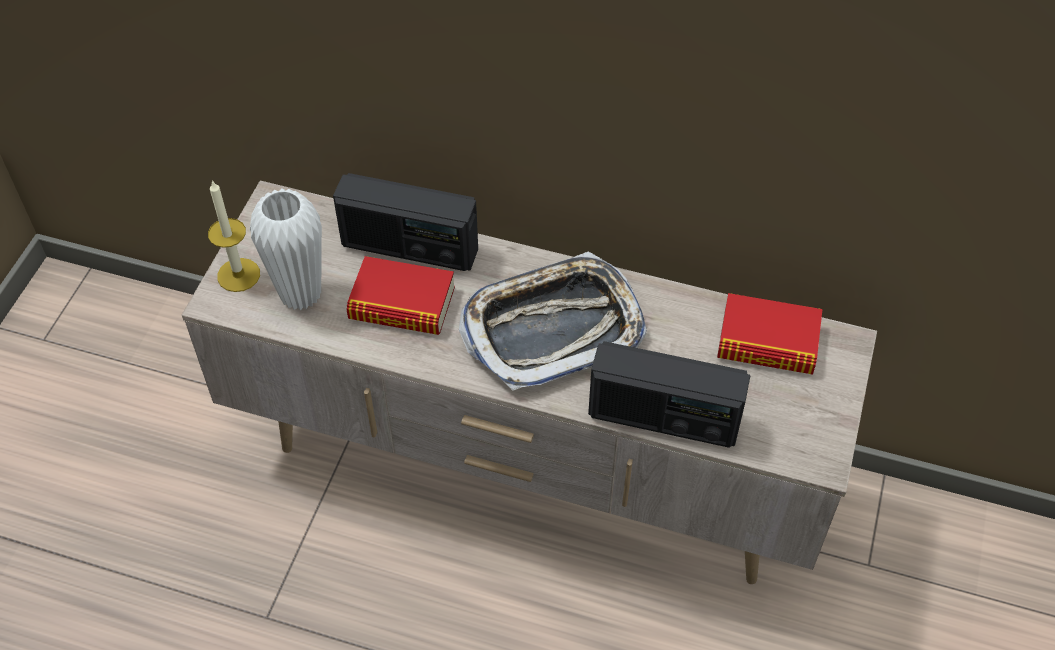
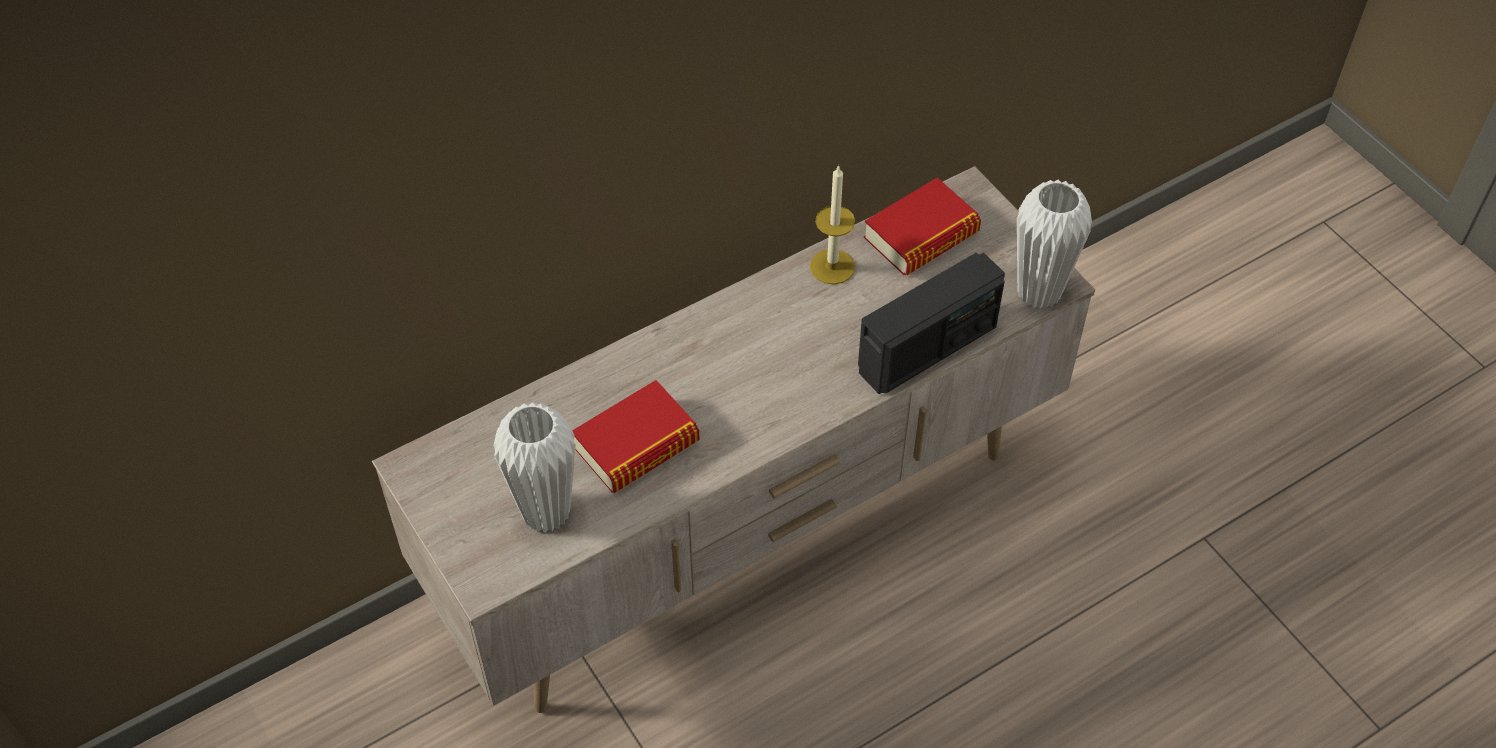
camera: 50 degrees left, 0 degrees up
candle [208,180,260,292] -> candle moved to [810,165,855,285]
radio [333,173,478,271] -> none
tray [459,252,647,391] -> none
none -> white vase [1017,180,1092,309]

